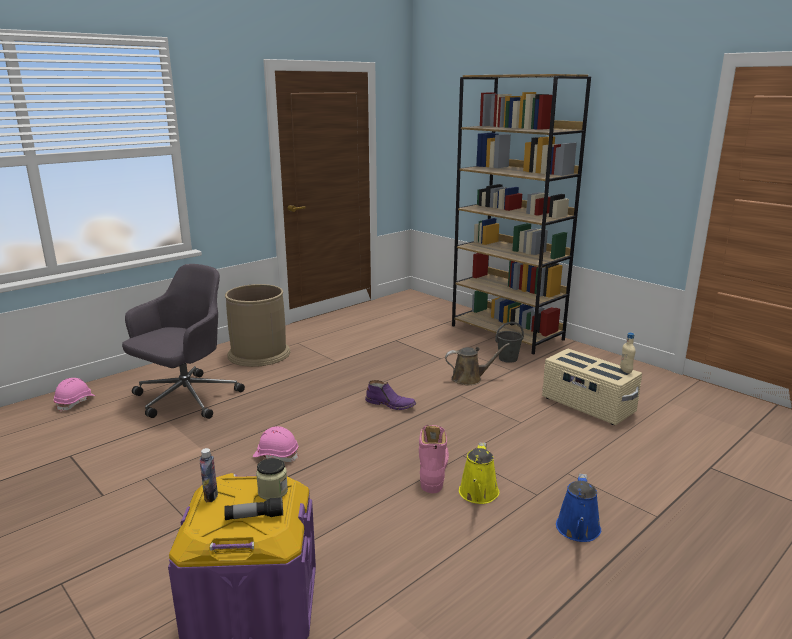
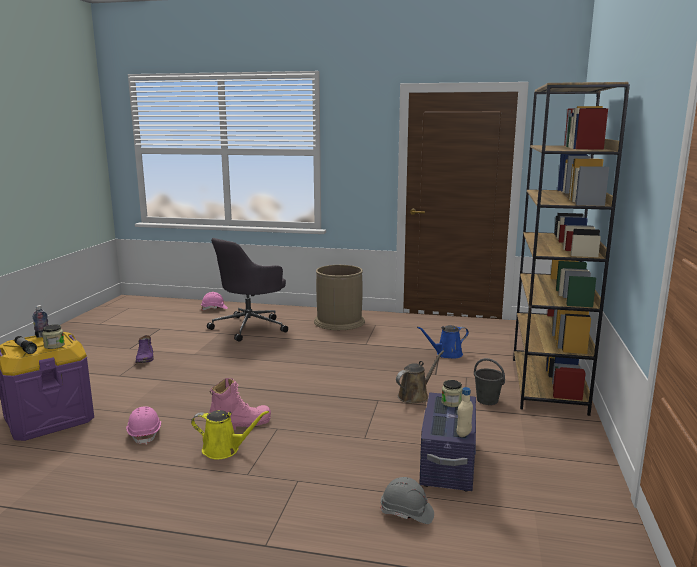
camera: 55 degrees right, 5 degrees down
grey office chair [122,264,245,419] -> grey office chair turned 135 degrees clockwise [207,238,288,342]
pink hard hat [253,426,299,462] -> pink hard hat moved to [126,406,161,445]
purple boot [365,380,416,410] -> purple boot moved to [135,335,154,363]
brown watering can [445,343,510,386] -> brown watering can turned 90 degrees counterclockwise [396,350,444,403]
yellow watering can [459,442,499,504] -> yellow watering can turned 150 degrees counterclockwise [191,410,269,459]
beige storage box [542,349,642,425] -> purple storage box [419,393,476,492]
blue watering can [556,474,601,542] -> blue watering can moved to [417,325,469,359]
none -> grey hard hat [380,477,434,524]
none -> jar [442,380,462,407]

